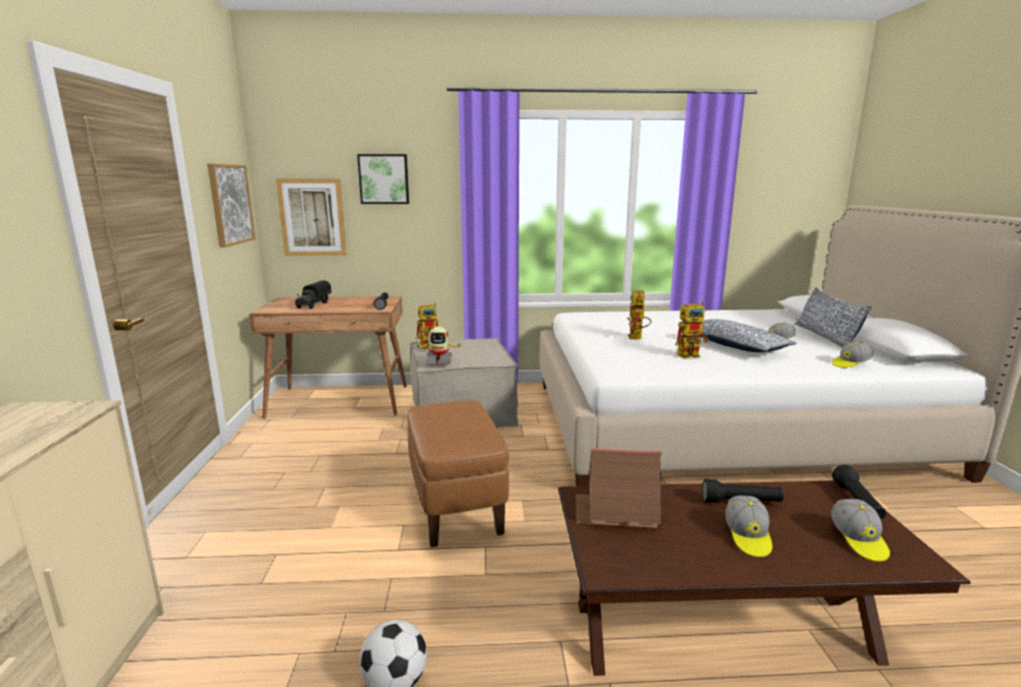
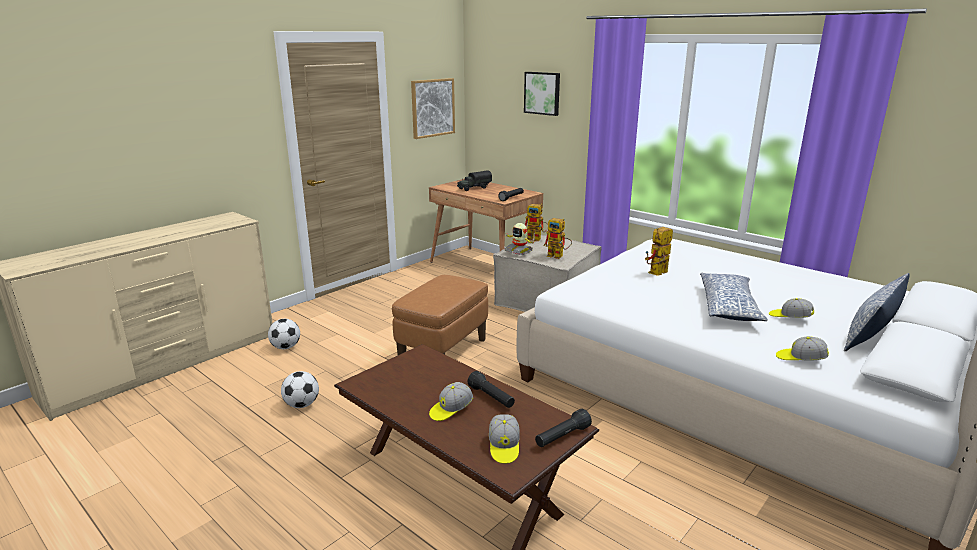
camera: 45 degrees right, 5 degrees up
picture [276,179,347,256] -> none
toy house [575,448,662,528] -> none
toy robot [675,301,709,359] -> toy robot moved to [544,218,572,259]
cap [831,499,890,562] -> cap turned 45 degrees counterclockwise [489,415,520,464]
none -> football [268,319,300,349]

